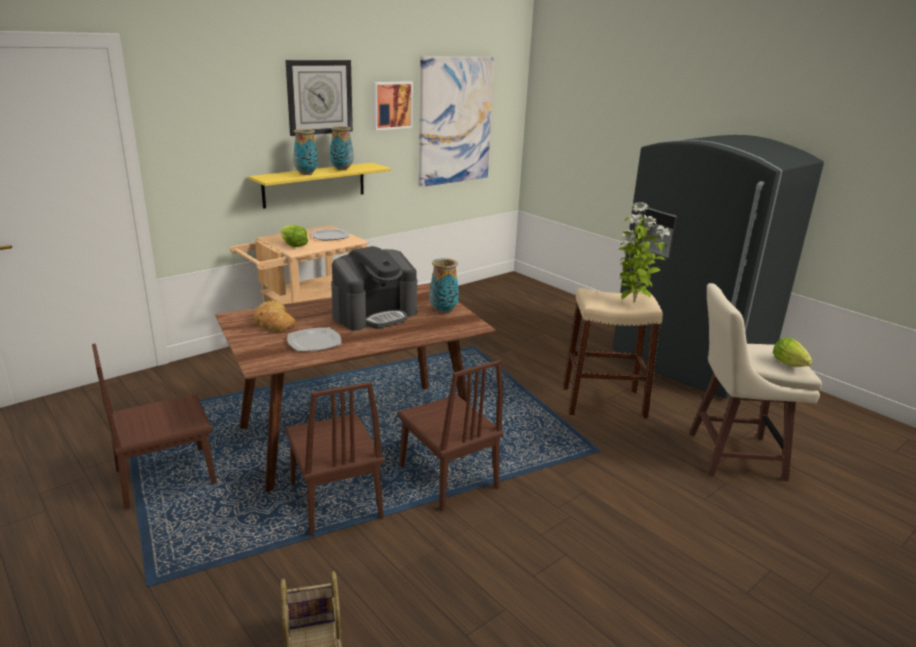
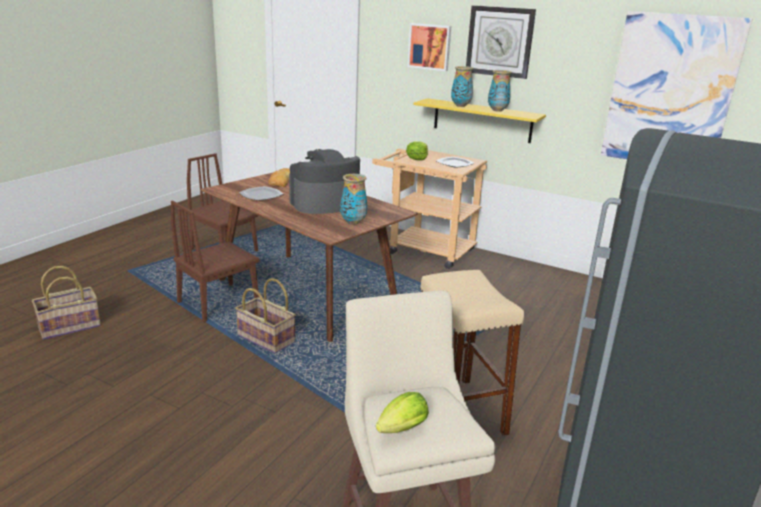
camera: 70 degrees right, 0 degrees up
coffee machine [331,246,417,331] -> coffee machine turned 120 degrees clockwise [289,149,360,214]
picture [372,81,413,130] -> picture moved to [408,23,452,71]
brown chair [397,360,504,511] -> basket [235,278,296,353]
potted plant [619,202,671,303] -> none

